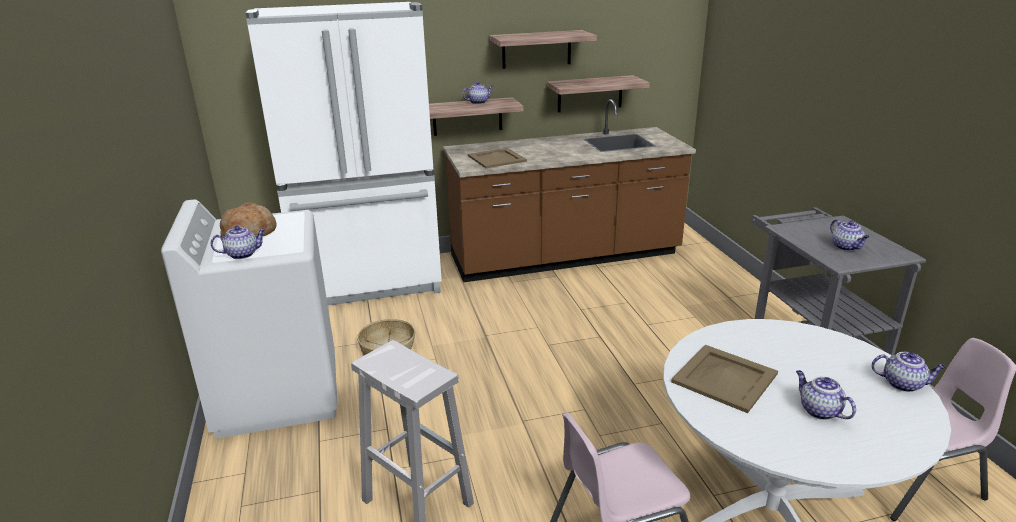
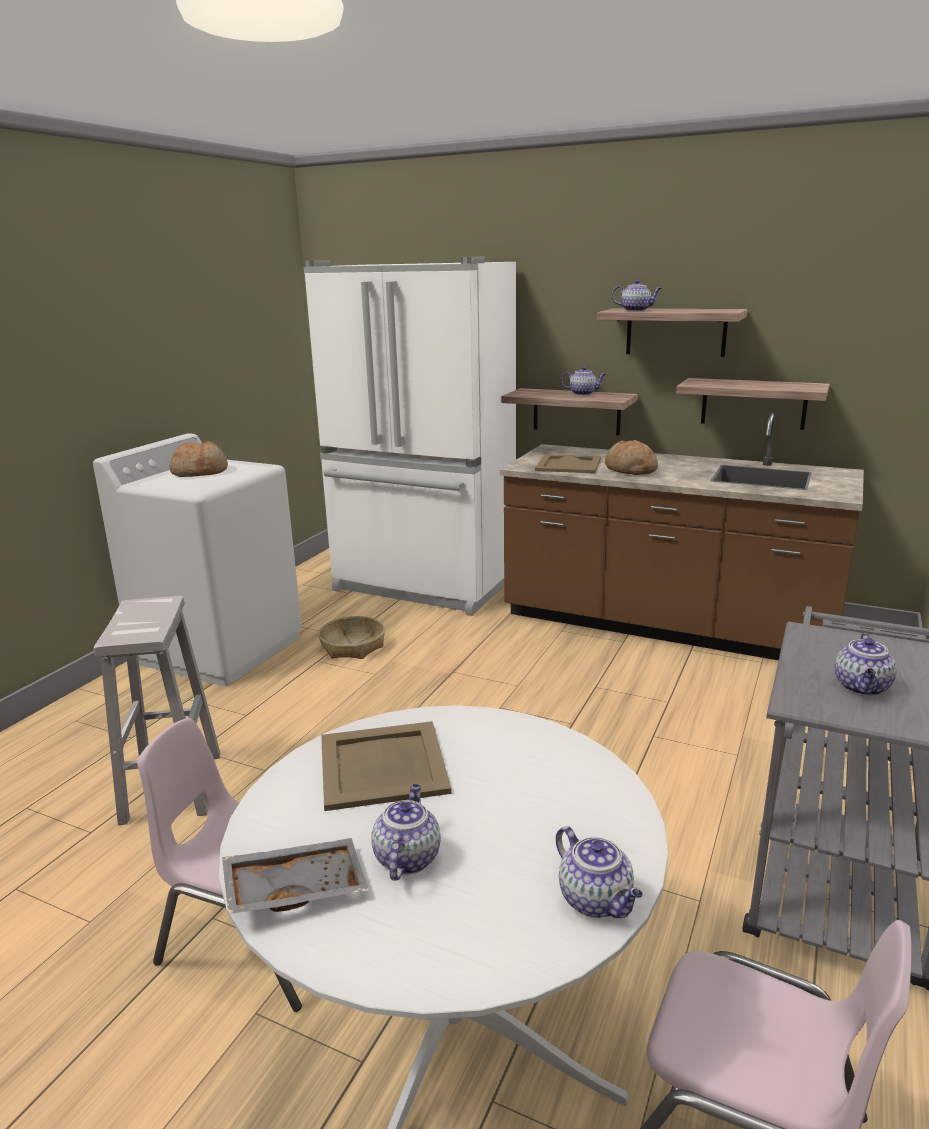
camera: 40 degrees right, 5 degrees down
teapot [211,226,266,259] -> teapot moved to [612,280,662,311]
none -> grey tray [222,838,369,914]
none -> bread [605,440,658,475]

